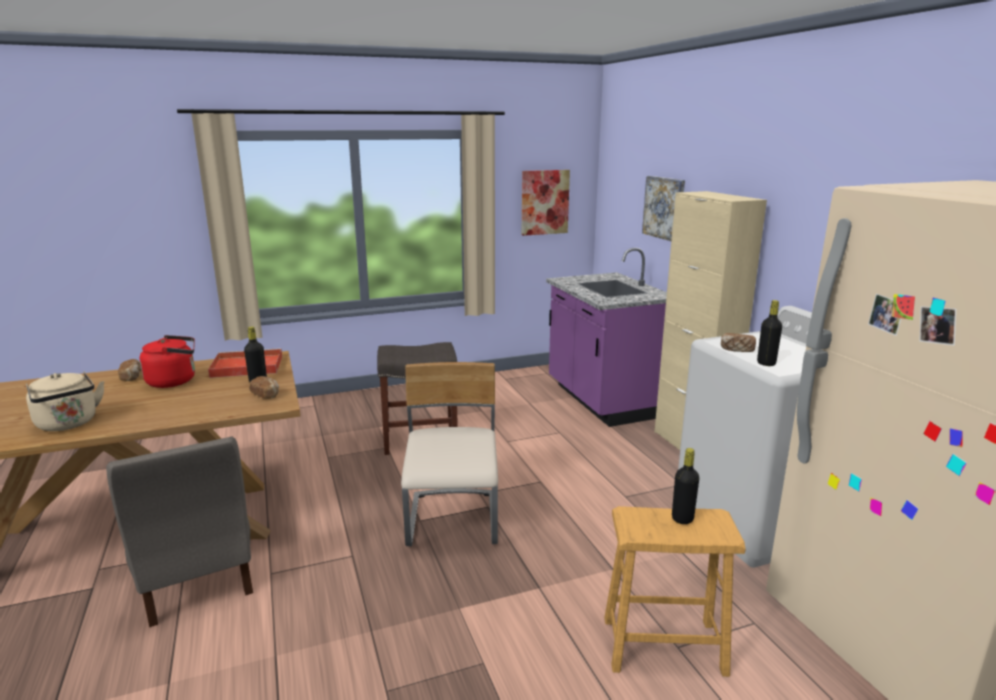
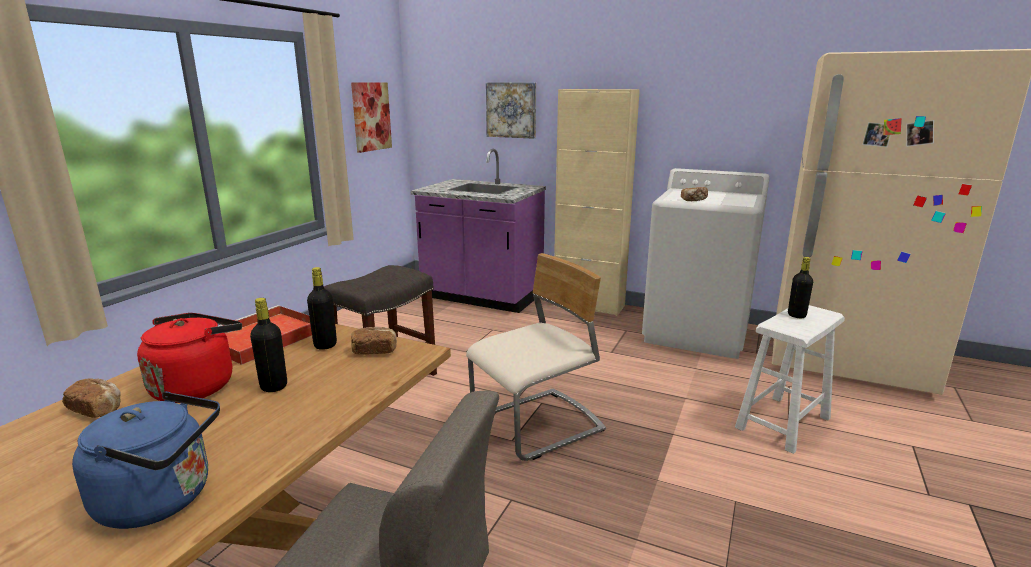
camera: 45 degrees left, 0 degrees up
beige kettle [26,371,104,431] -> blue kettle [72,391,220,529]
beige chair [401,362,498,546] -> beige chair turned 105 degrees clockwise [466,253,606,461]
brown stool [604,506,746,677] -> white stool [735,305,845,454]
black bottle [757,300,782,366] -> black bottle moved to [250,298,287,392]

